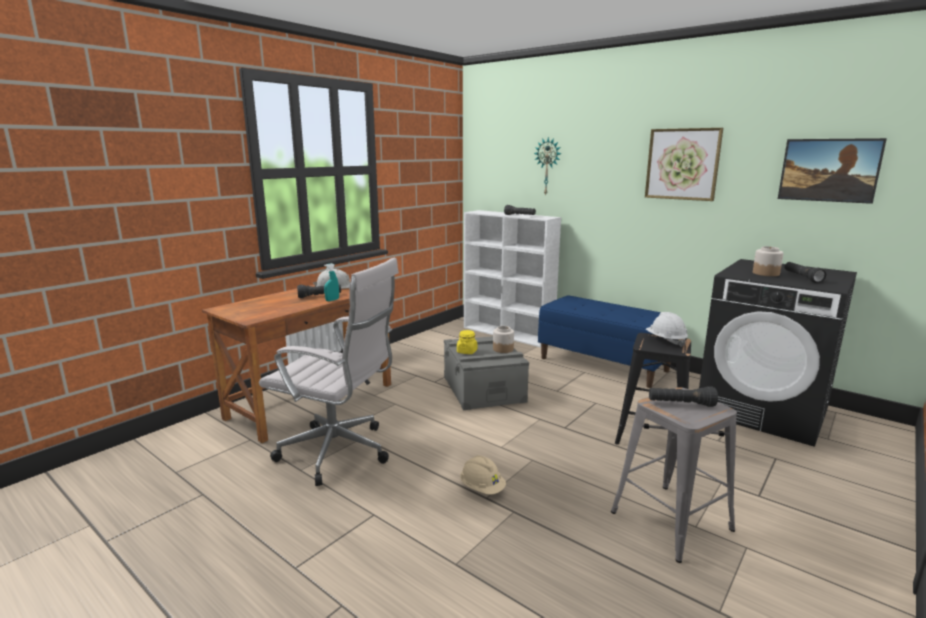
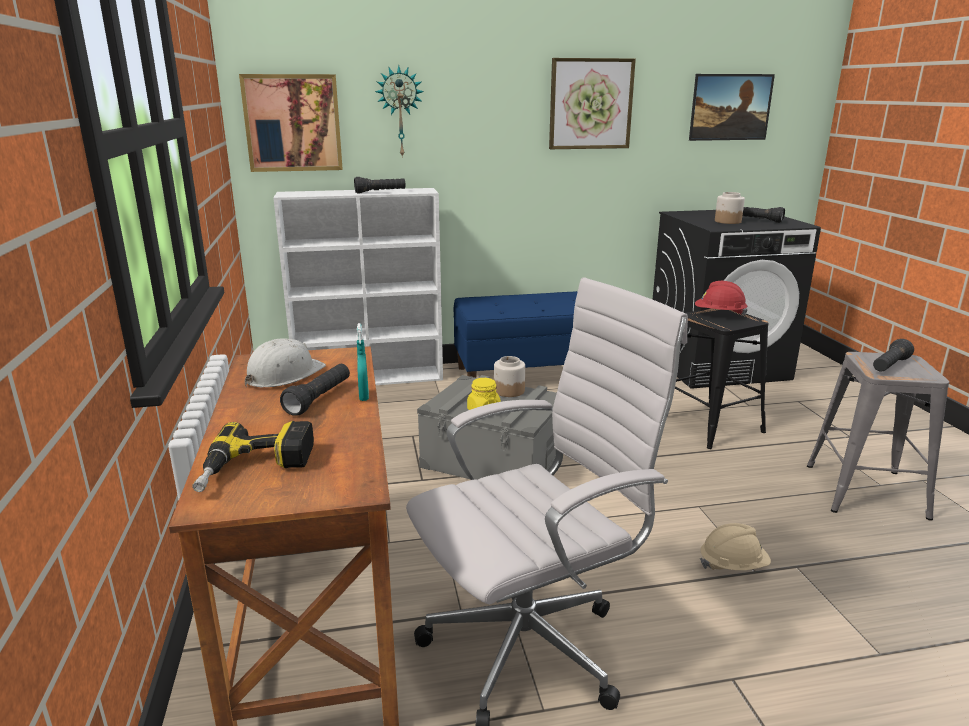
camera: 50 degrees left, 5 degrees up
white hard hat [646,312,688,347] -> red hard hat [695,281,748,316]
none -> power drill [192,421,314,492]
none -> picture [239,74,343,172]

